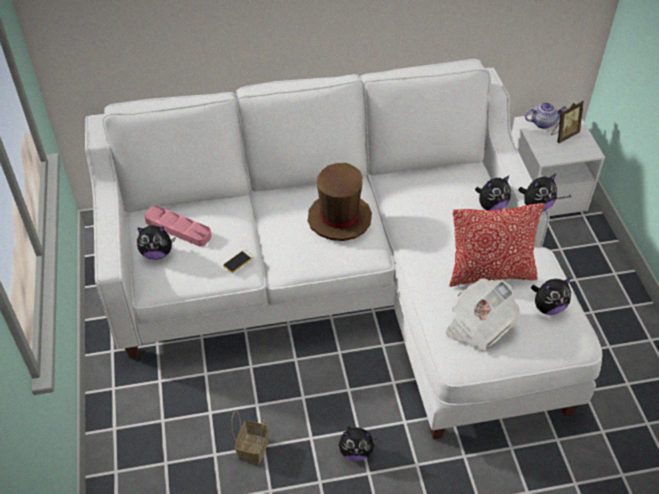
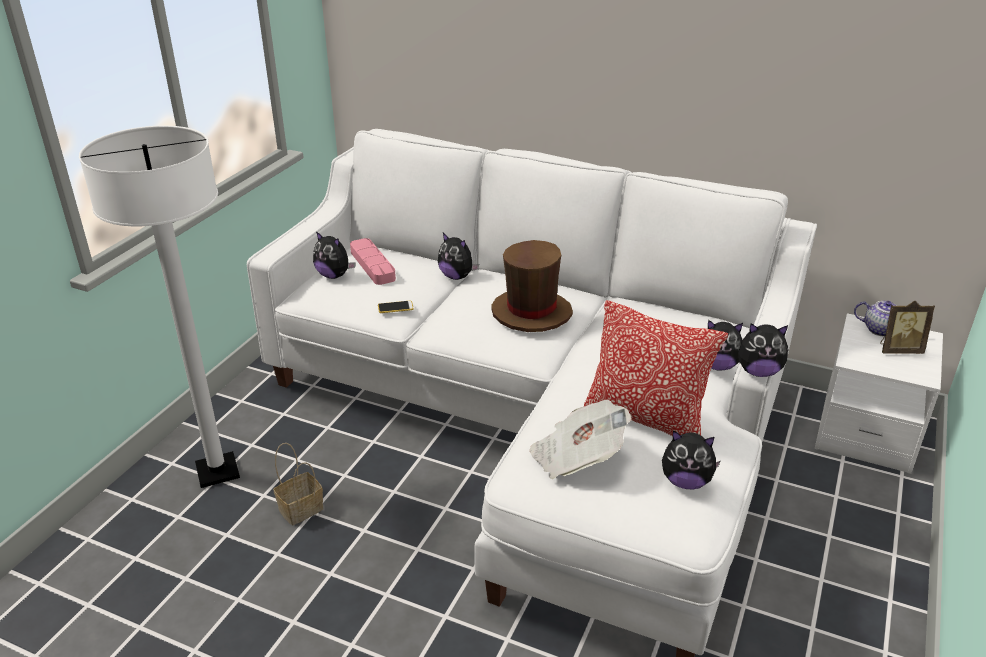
camera: 35 degrees right, 15 degrees down
plush toy [339,426,376,461] -> plush toy moved to [438,233,479,280]
none -> white floor lamp [79,126,240,488]

